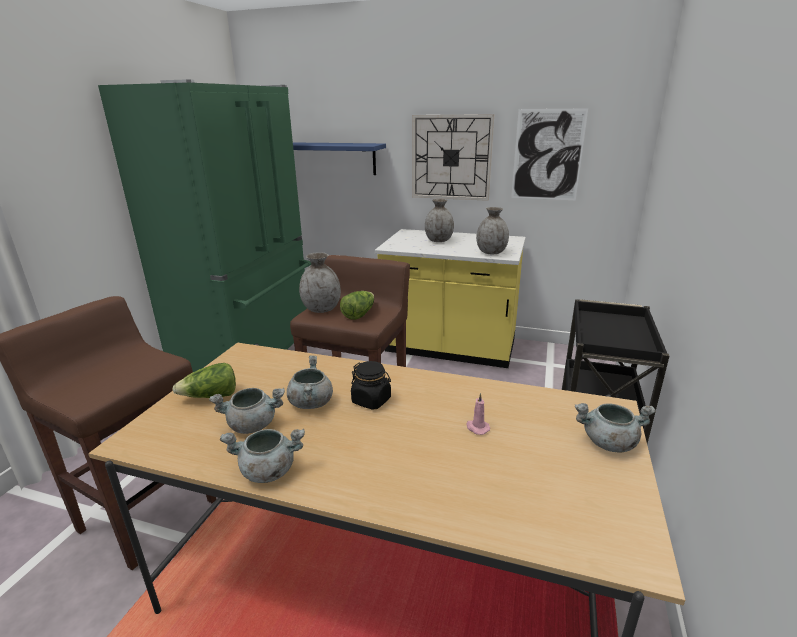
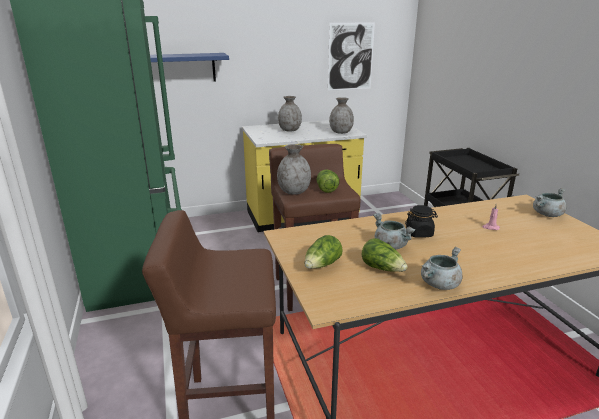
camera: 35 degrees left, 0 degrees up
grey cooking pot [209,388,285,434] -> lettuce [362,238,408,272]
wall clock [412,114,494,201] -> none

